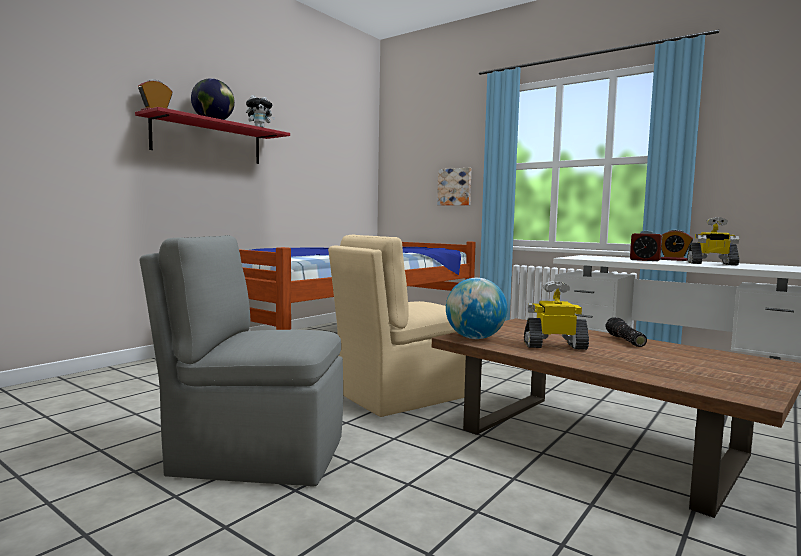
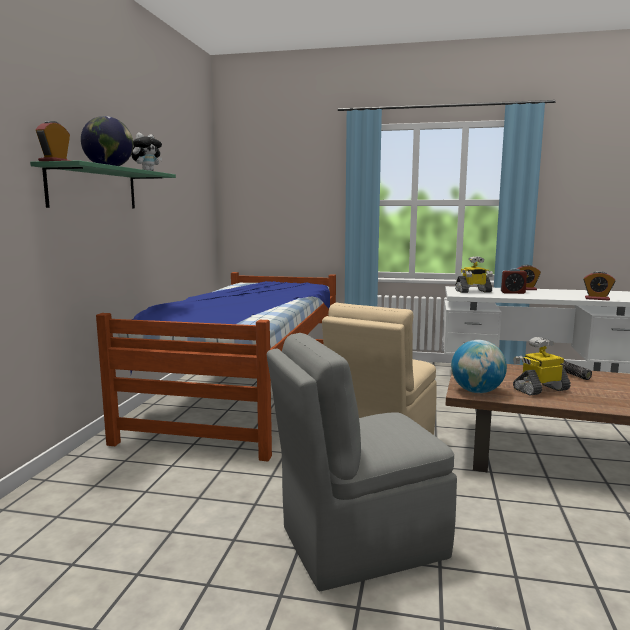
camera: 25 degrees left, 5 degrees up
red shelf [135,107,290,164] -> green shelf [30,160,176,208]
picture [437,168,471,206] -> none
toy robot [687,217,739,265] -> toy robot moved to [455,256,493,293]
none -> alarm clock [583,271,616,301]

